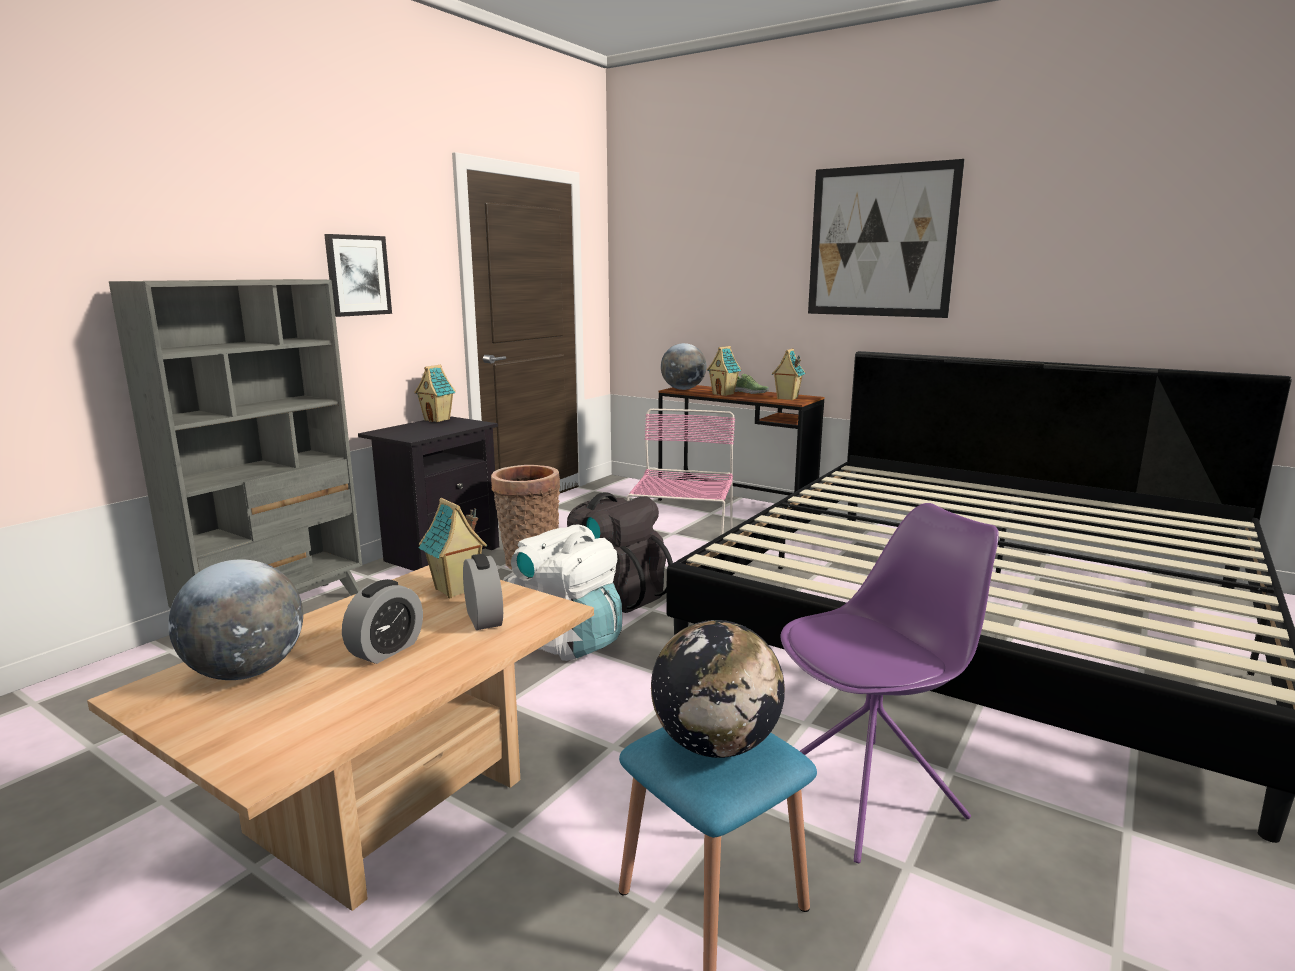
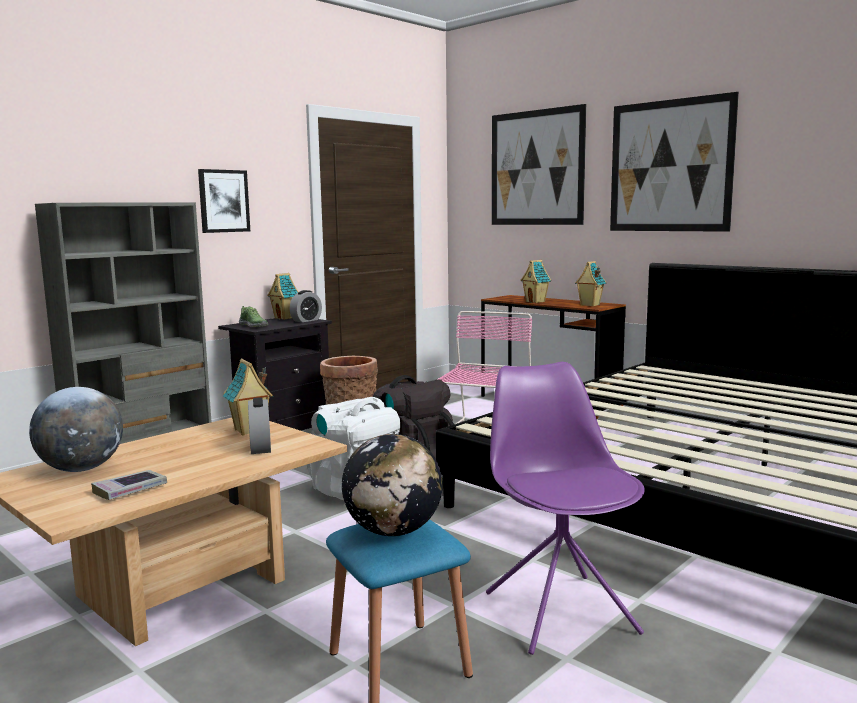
camera: 10 degrees right, 5 degrees down
alarm clock [342,579,423,664] -> alarm clock moved to [290,290,322,322]
globe [661,343,707,390] -> none
shoe [735,374,769,394] -> shoe moved to [239,306,268,327]
purple chair [780,503,998,863] -> purple chair turned 90 degrees counterclockwise [486,362,645,655]
none -> book [91,470,167,500]
none -> picture [492,104,586,225]

